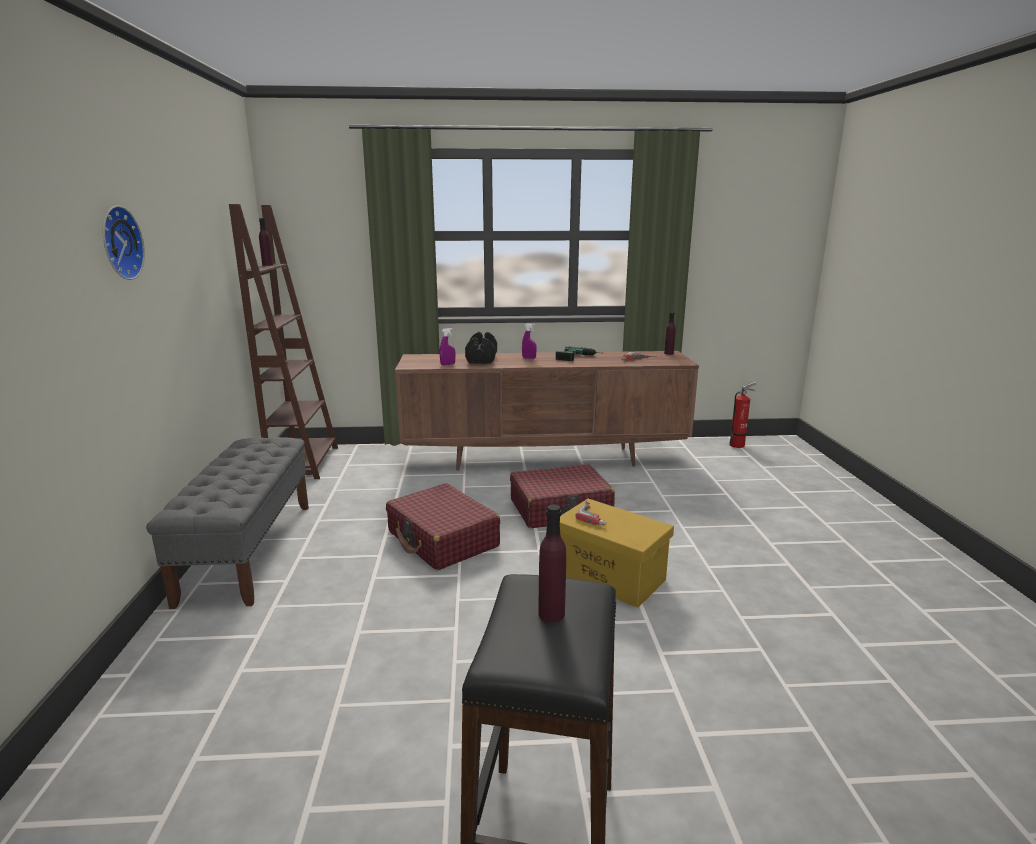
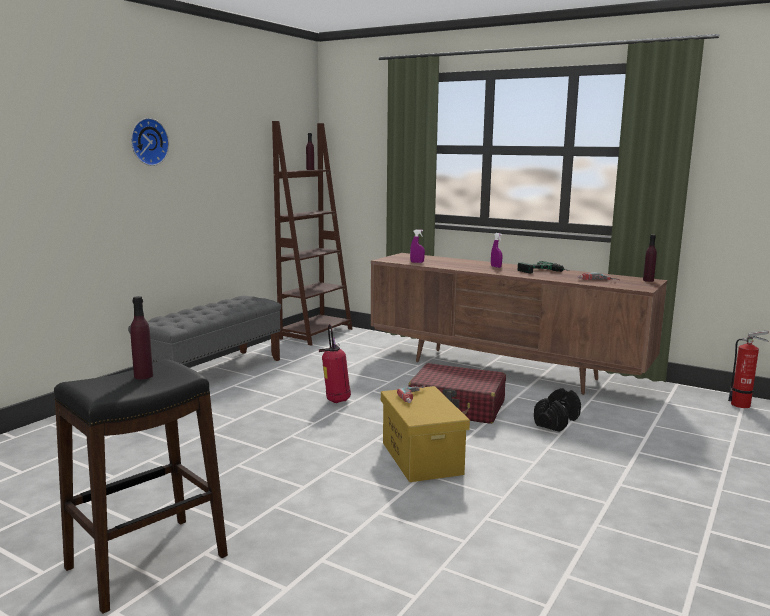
camera: 35 degrees right, 5 degrees down
red suitcase [386,483,500,570] -> fire extinguisher [319,324,351,403]
black dumbbell [465,332,497,364] -> black dumbbell moved to [534,388,581,432]

